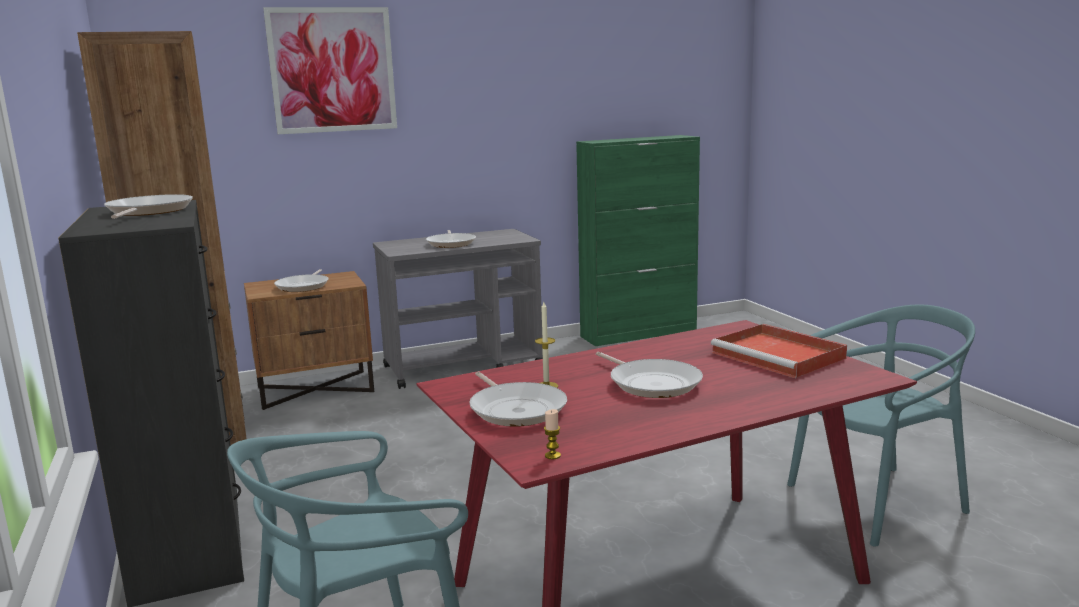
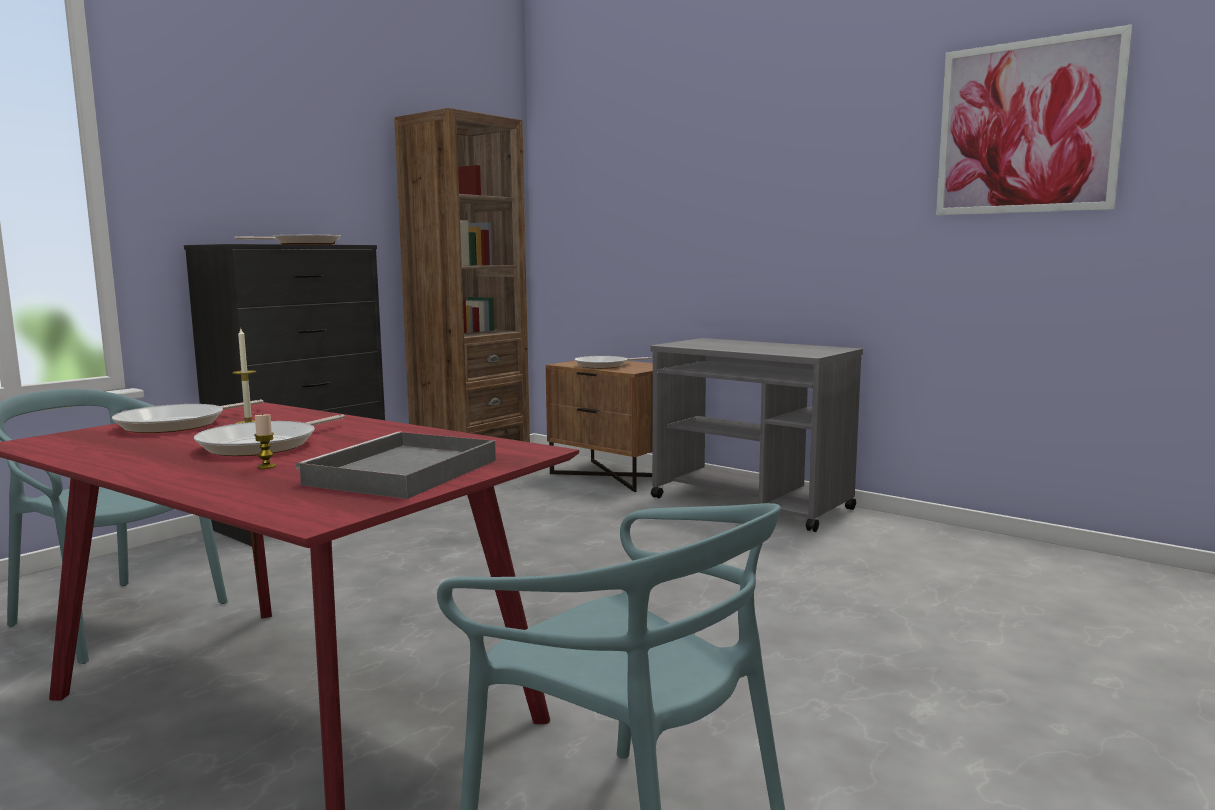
camera: 60 degrees right, 5 degrees down
picture [263,7,397,134] -> picture moved to [936,25,1132,215]
frying pan [426,230,476,248] -> none
candle [544,409,561,459] -> candle moved to [254,413,276,469]
green cabinet [576,135,700,346] -> none
red tray [711,324,847,378] -> grey tray [295,431,496,499]

